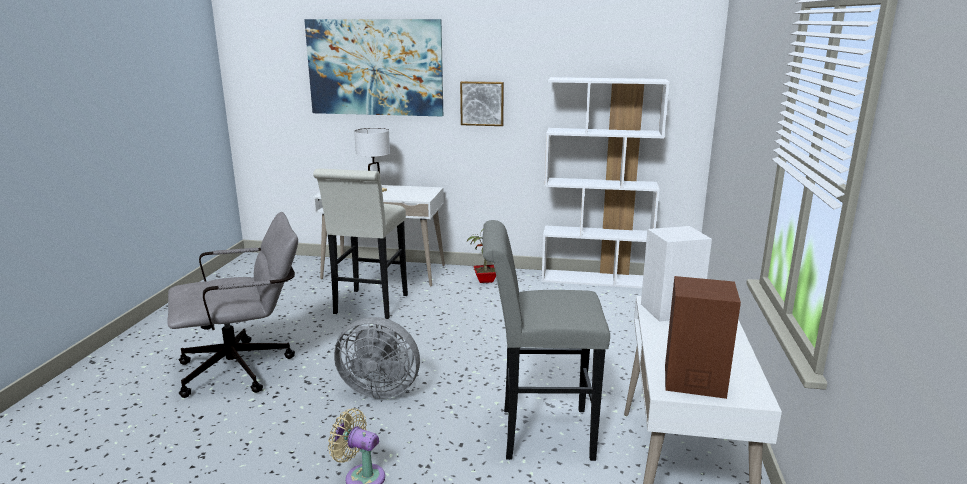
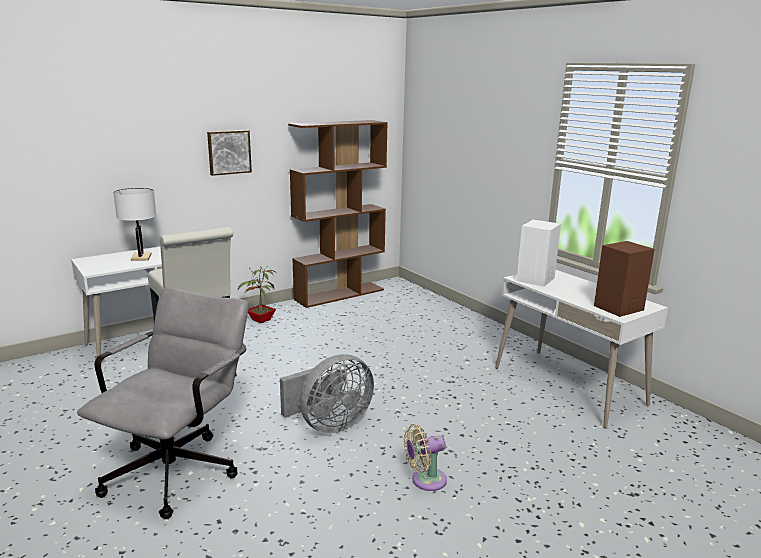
camera: 45 degrees left, 0 degrees up
picture [304,19,443,116] -> none
grey stool [482,220,610,461] -> none
white bookcase [541,77,670,288] -> brown bookcase [288,120,388,308]

